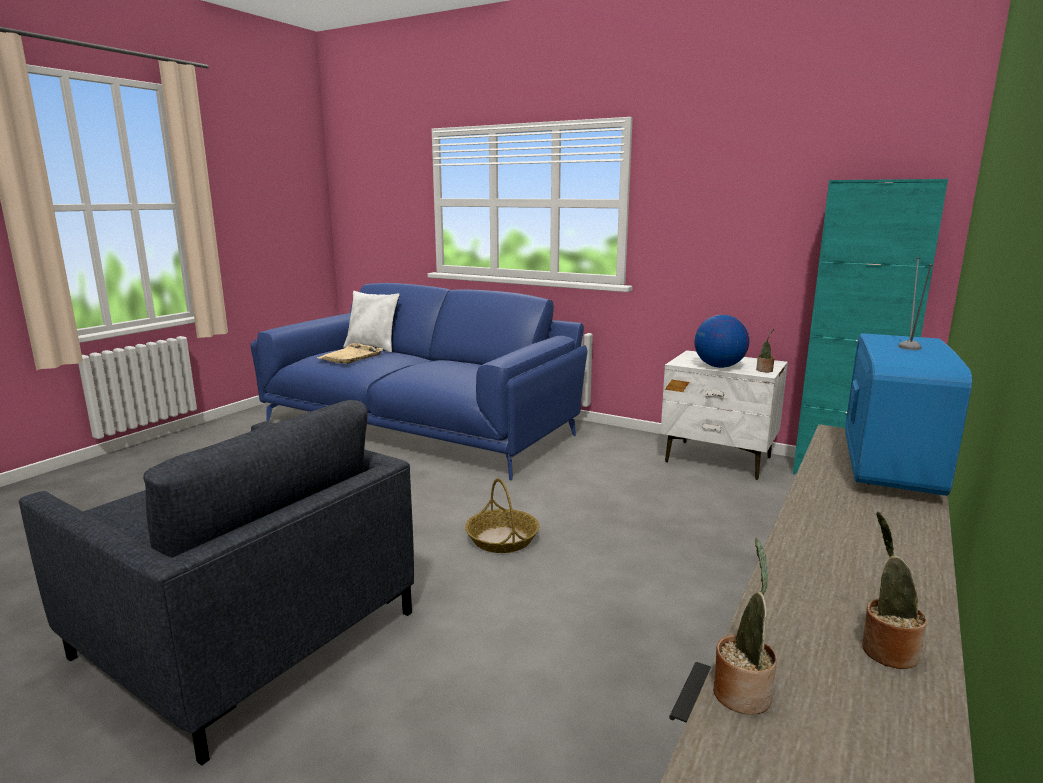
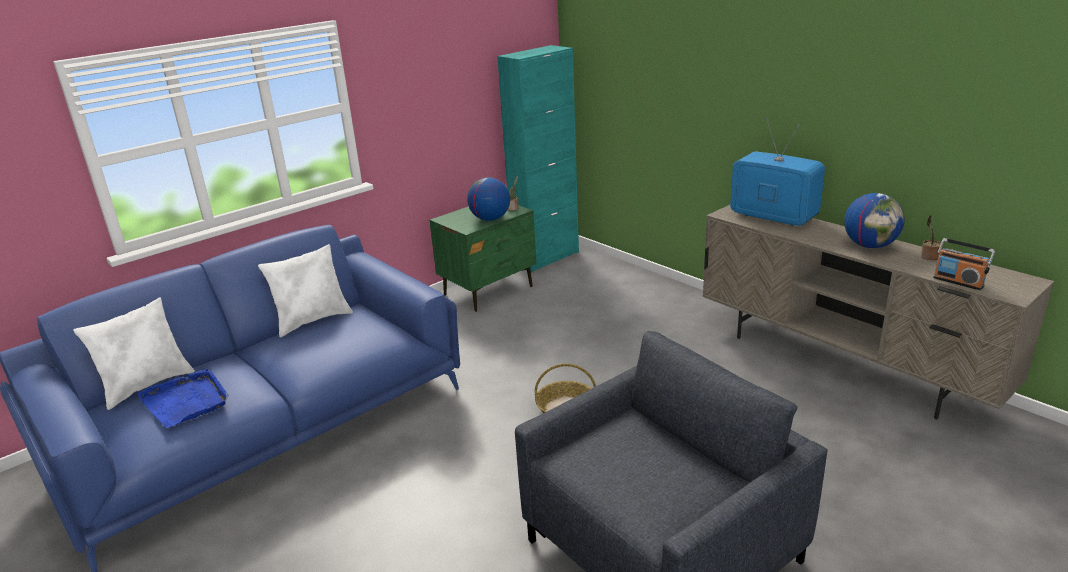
camera: 70 degrees left, 10 degrees up
beige tray [317,343,383,364] -> blue tray [138,369,228,428]
white nightstand [661,350,788,480] -> green nightstand [429,205,536,312]
potted plant [713,538,777,715] -> radio [933,238,995,290]
none -> white pillow [258,244,353,337]
none -> globe [844,193,905,248]

